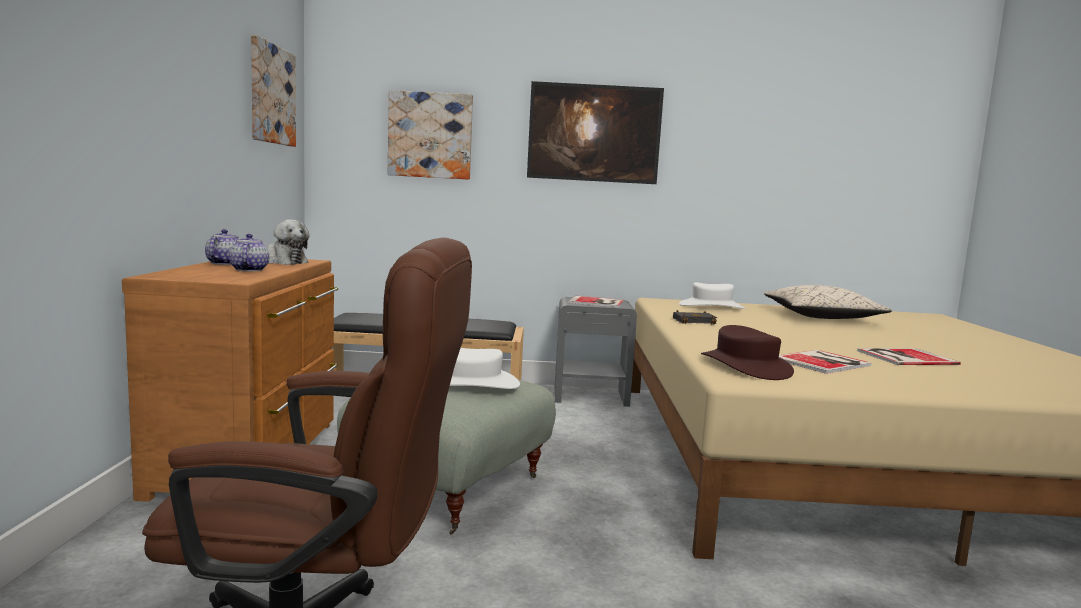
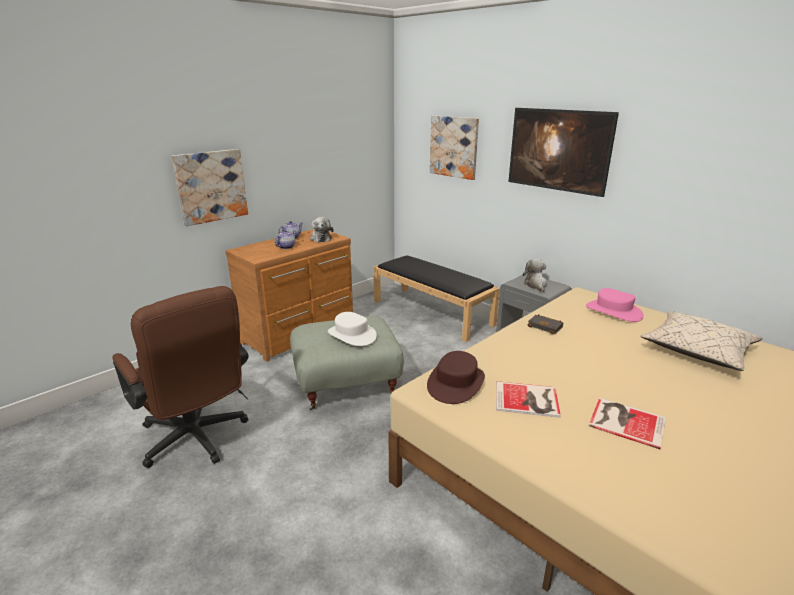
camera: 45 degrees right, 15 degrees up
picture [251,35,296,147] -> picture moved to [172,149,248,226]
book [569,296,624,307] -> plush toy [523,259,547,292]
white hat [679,282,745,309] -> pink hat [586,288,644,322]

